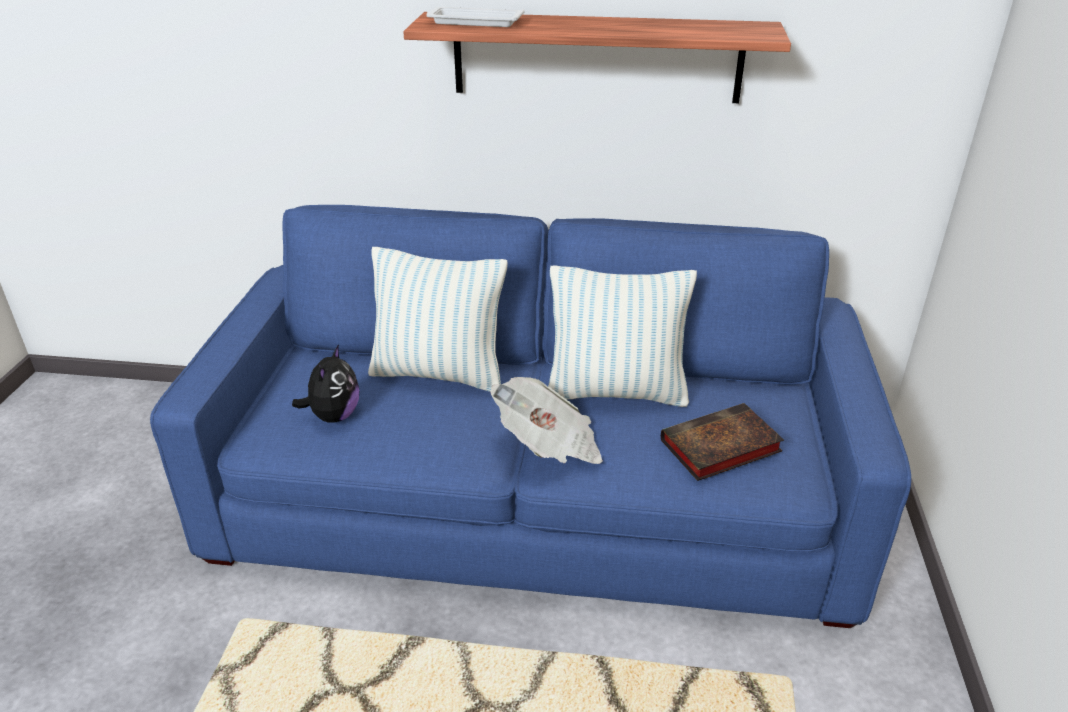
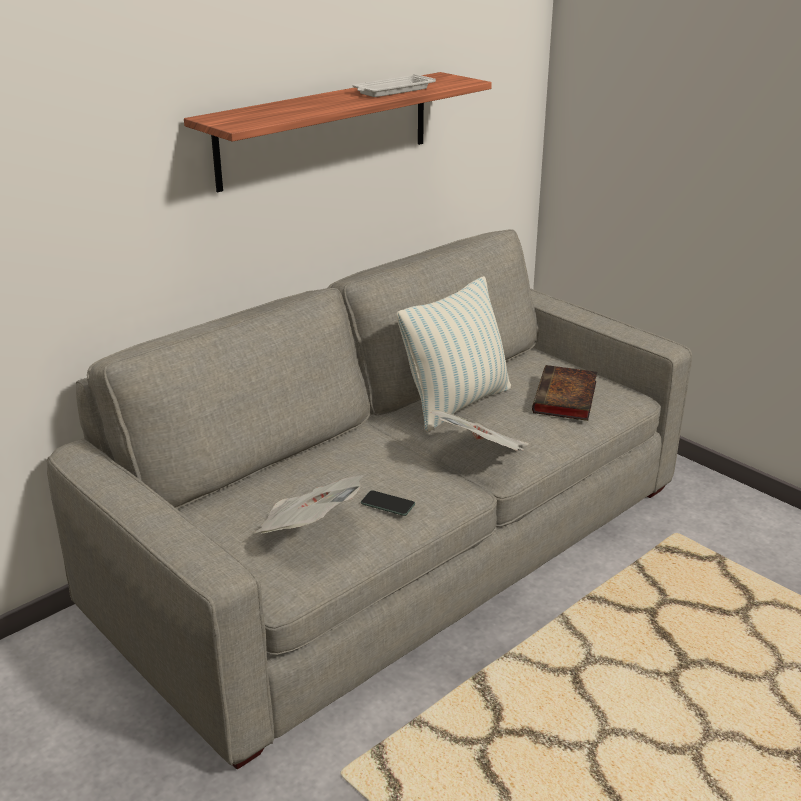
camera: 50 degrees left, 5 degrees down
blue sofa [150,205,911,628] -> grey sofa [47,229,692,770]
plush toy [292,344,360,423] -> newspaper [255,475,364,533]
pillow [368,247,508,392] -> none
white tray [426,7,525,27] -> white tray moved to [352,74,436,97]
none -> phone [361,490,415,516]

